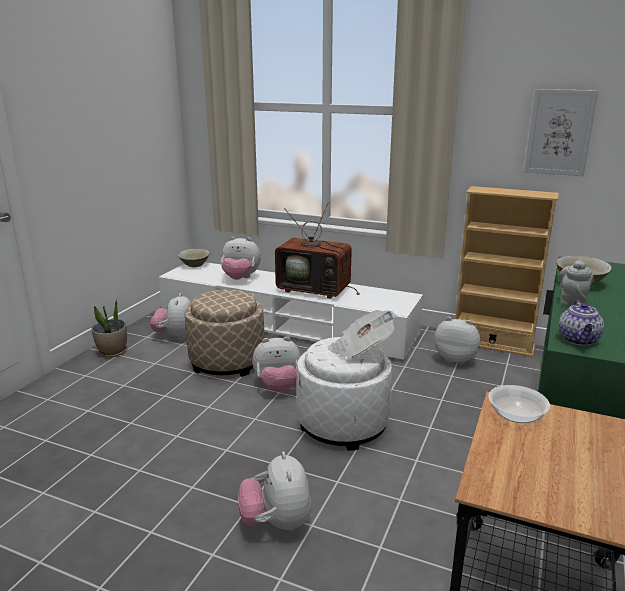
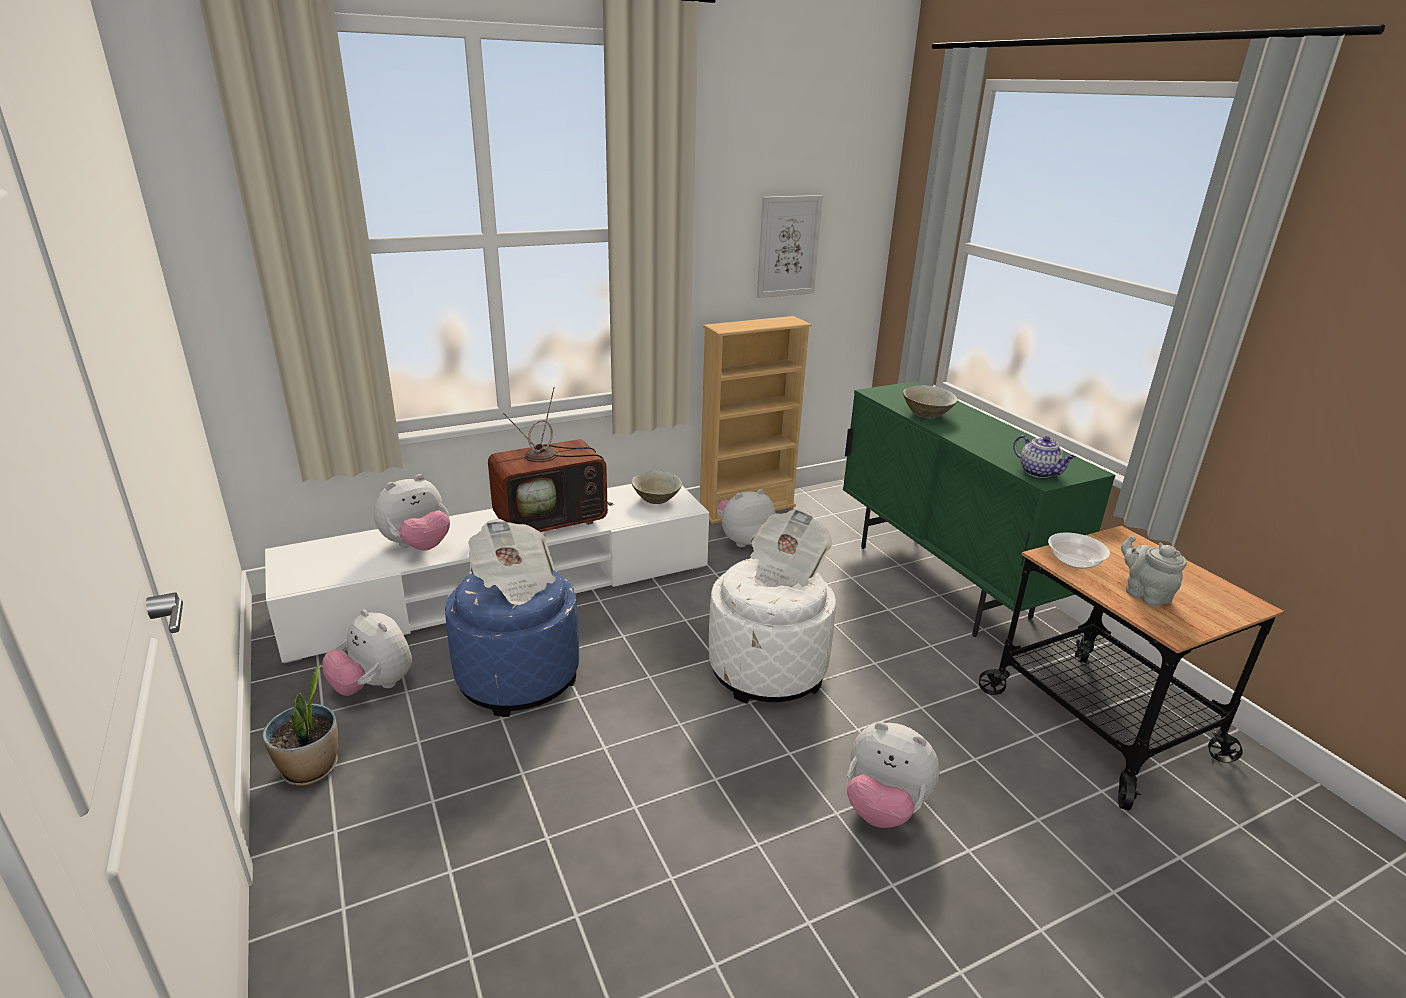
camera: 50 degrees left, 5 degrees up
beige bowl [178,249,210,267] -> beige bowl moved to [632,470,682,504]
beige ottoman [185,289,264,377] -> blue ottoman [445,570,579,717]
plush toy [252,337,301,392] -> none
grey teapot [559,259,594,307] -> grey teapot moved to [1121,536,1187,606]
none -> newspaper [468,519,556,605]

